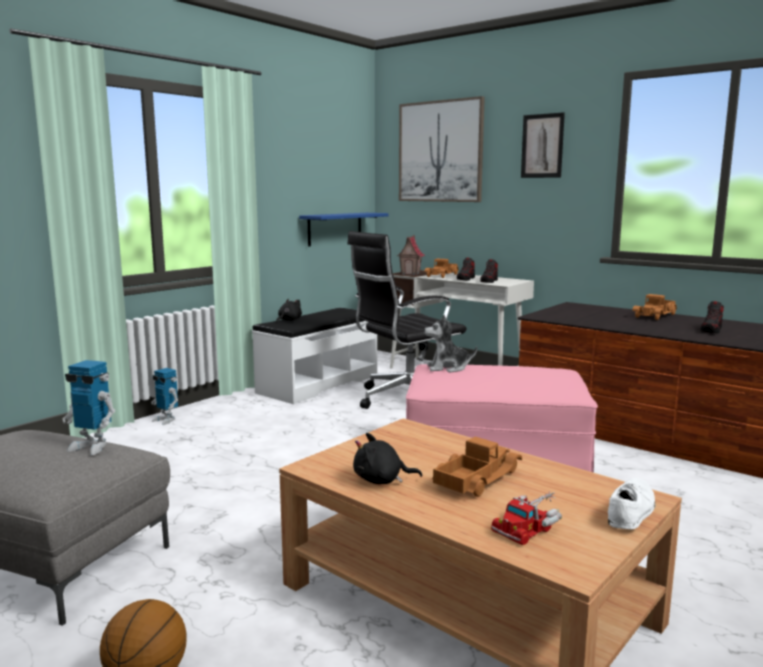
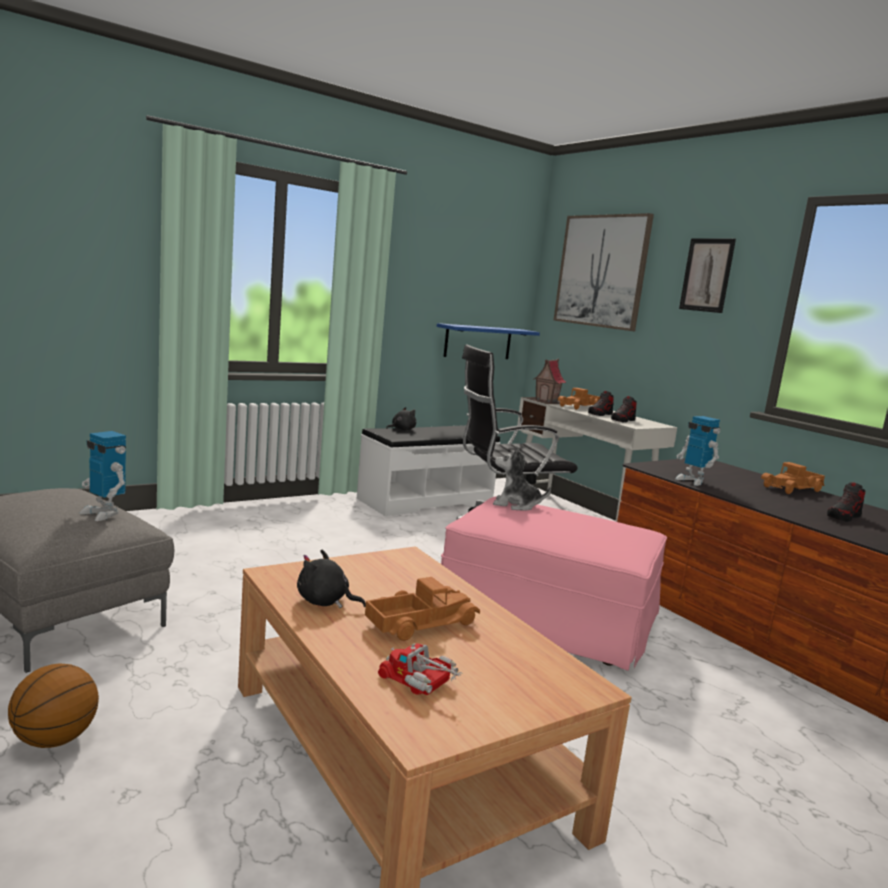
camera: 15 degrees right, 0 degrees up
toy robot [151,368,178,425] -> toy robot moved to [675,416,720,486]
toy truck [491,491,562,545] -> toy truck turned 60 degrees clockwise [378,643,463,695]
white shoe [608,478,655,529] -> none

